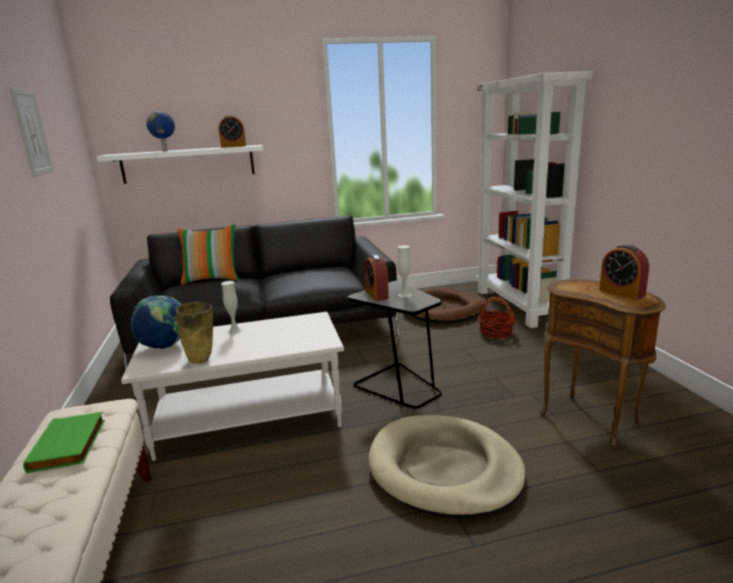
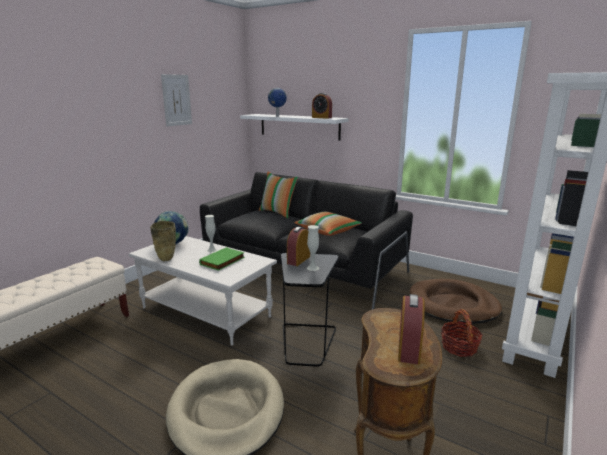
camera: 45 degrees right, 0 degrees up
green book [23,412,105,473] -> green book moved to [199,247,245,271]
none -> pillow [294,212,362,236]

